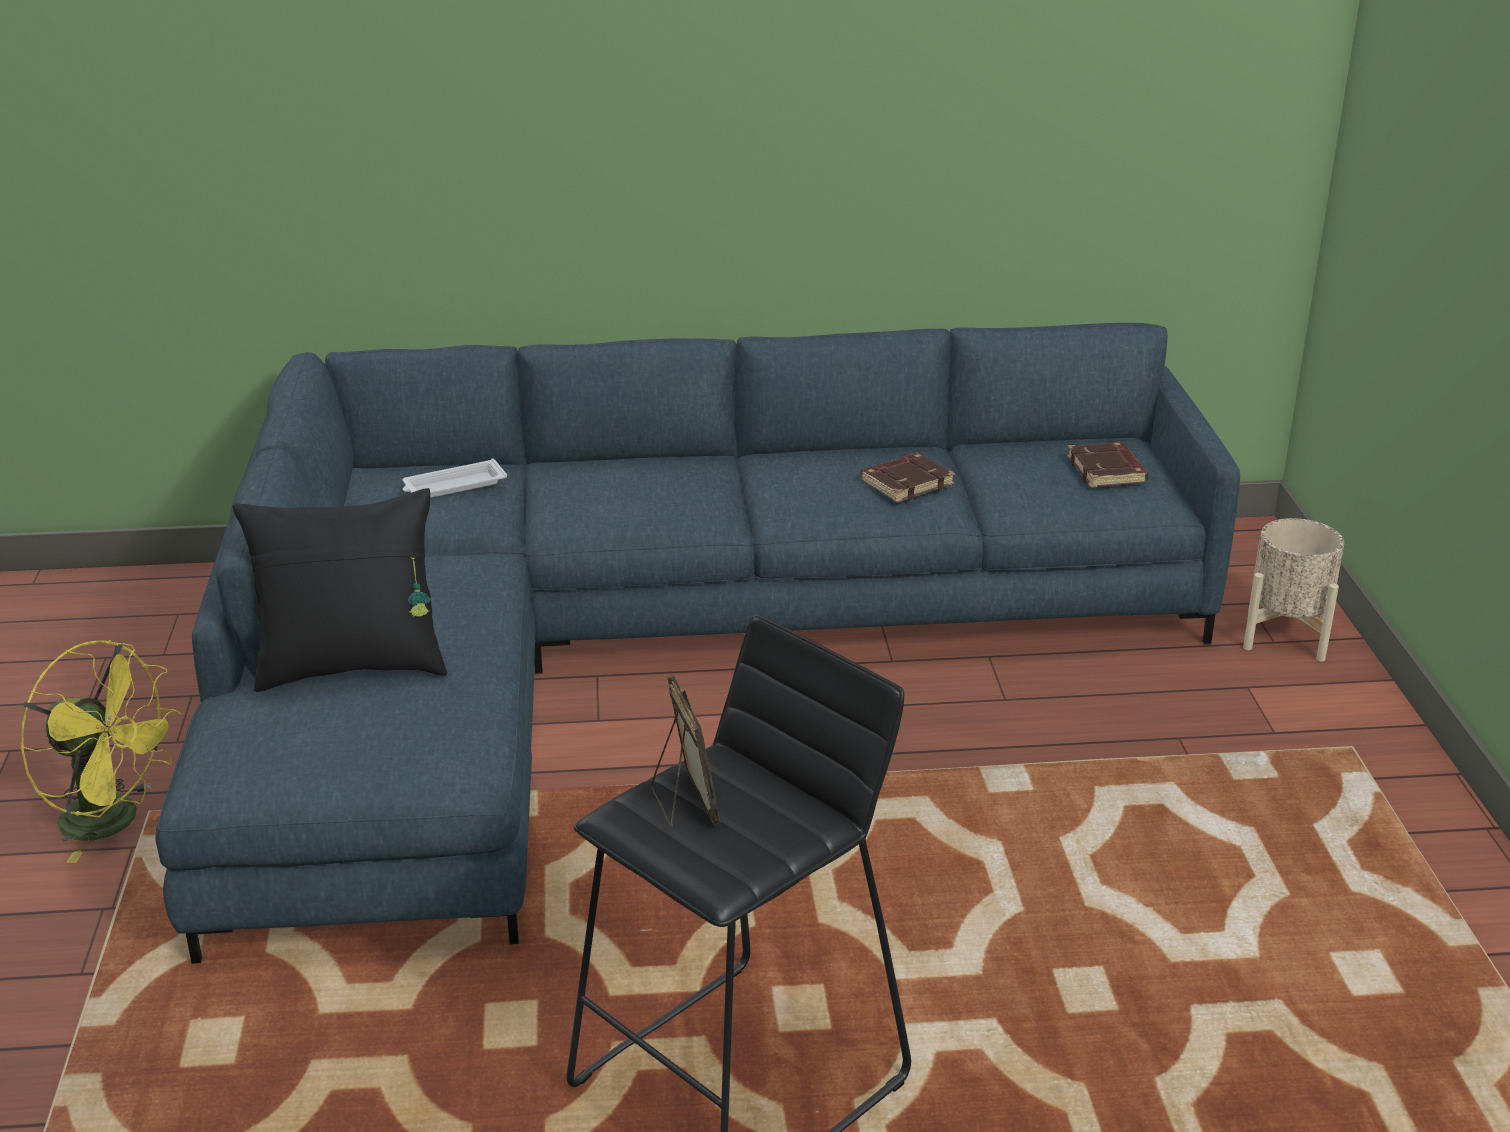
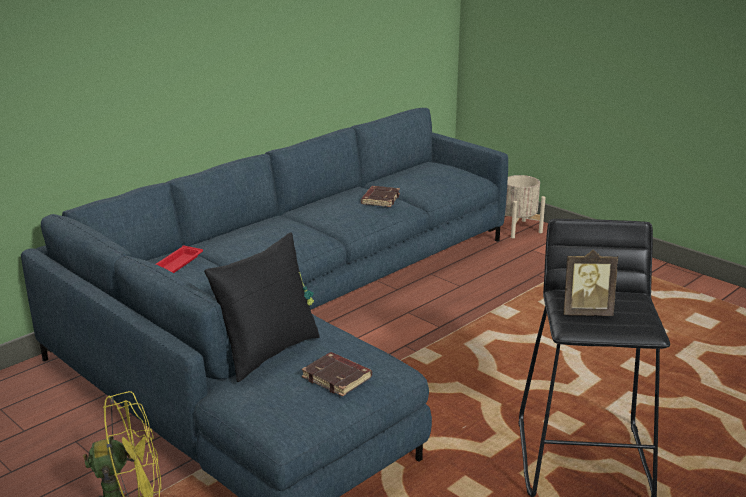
camera: 40 degrees left, 5 degrees down
white tray [403,459,507,498] -> red tray [156,245,203,273]
picture frame [651,676,720,828] -> picture frame turned 150 degrees clockwise [563,249,618,316]
brown book [1067,441,1148,488] -> brown book moved to [301,352,372,397]

